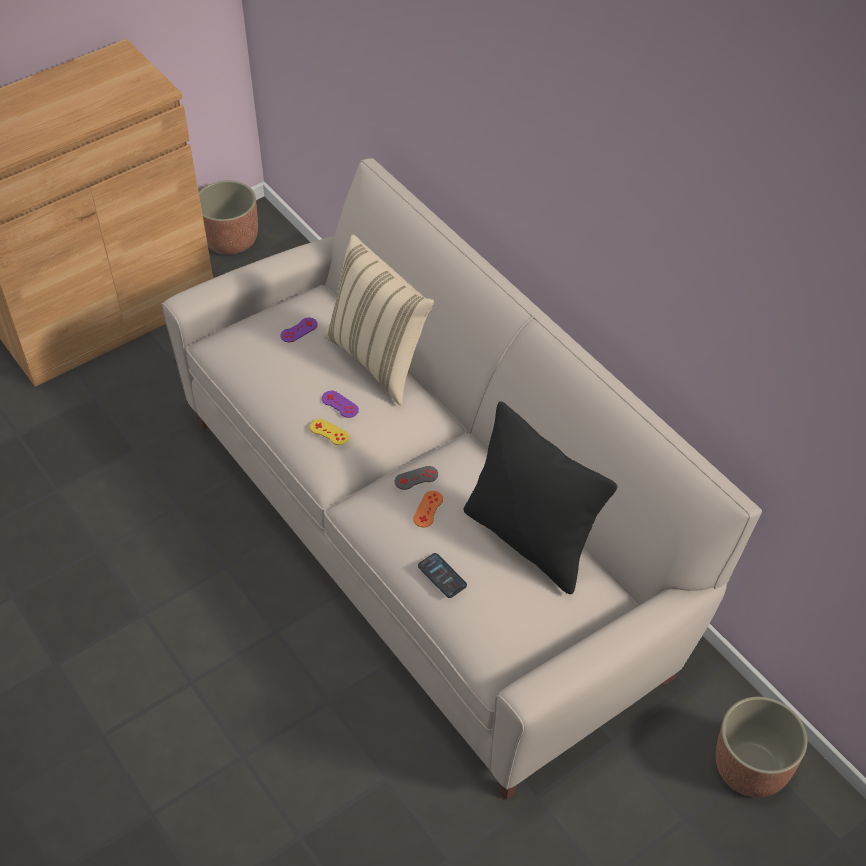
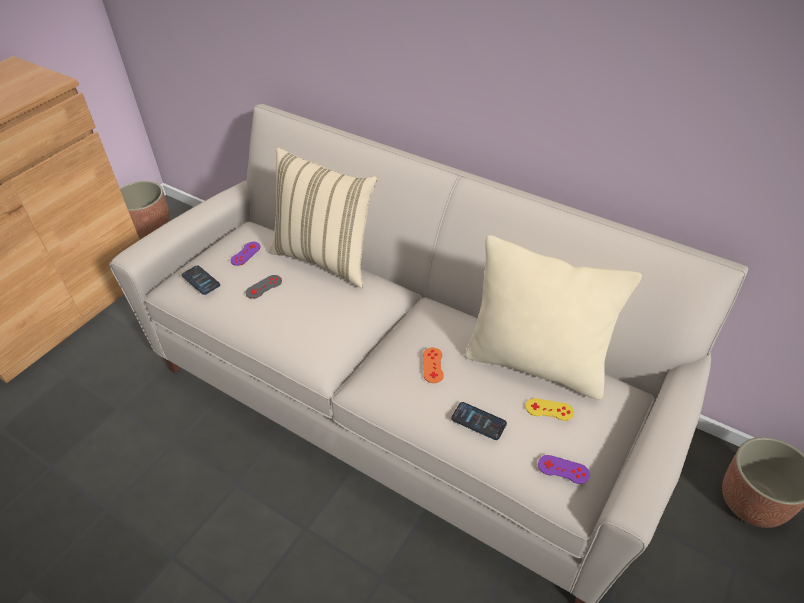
camera: 20 degrees left, 5 degrees down
yellow game controller [310,419,349,445] -> yellow game controller moved to [525,398,574,421]
purple game controller [322,391,359,418] -> purple game controller moved to [538,455,590,484]
grey game controller [395,466,438,490] -> grey game controller moved to [246,275,282,299]
black pillow [464,401,617,594] -> beige pillow [465,235,642,400]
none -> phone [182,265,220,295]

